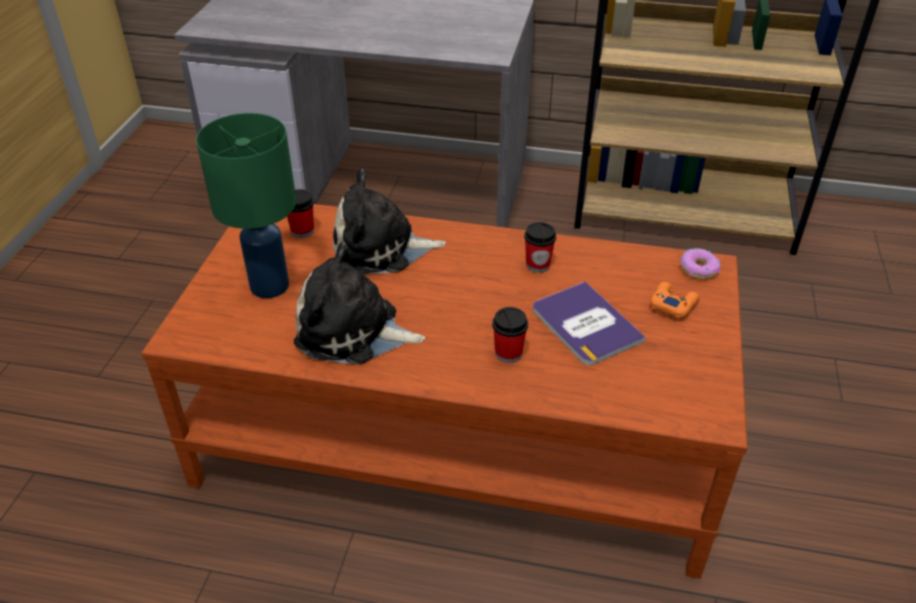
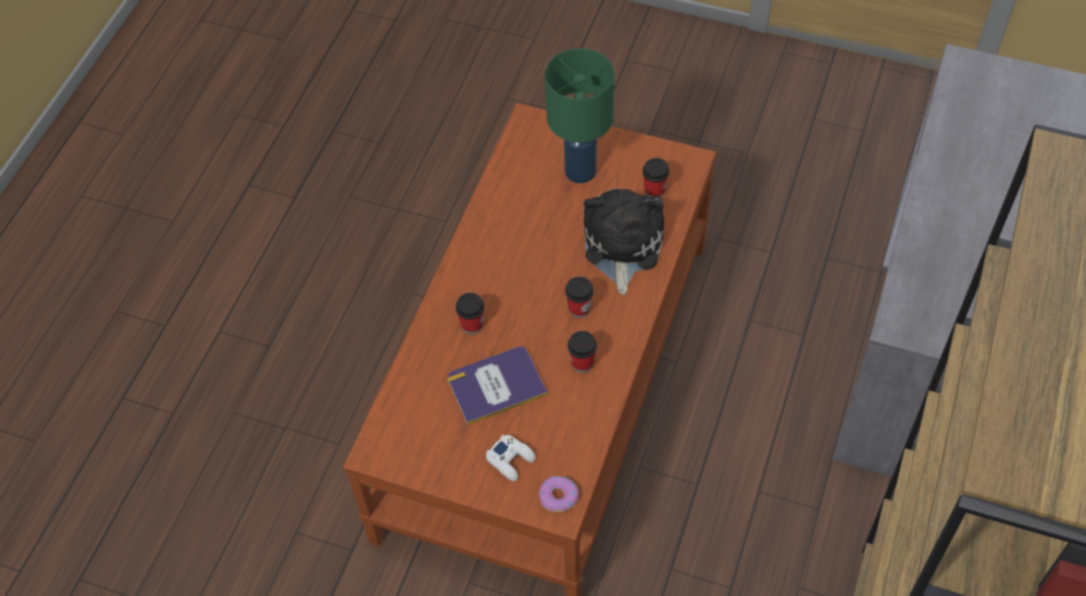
camera: 100 degrees right, 15 degrees up
plush toy [294,242,425,365] -> none
orange game controller [650,282,700,319] -> white game controller [486,435,536,481]
none -> cup [565,276,594,318]

